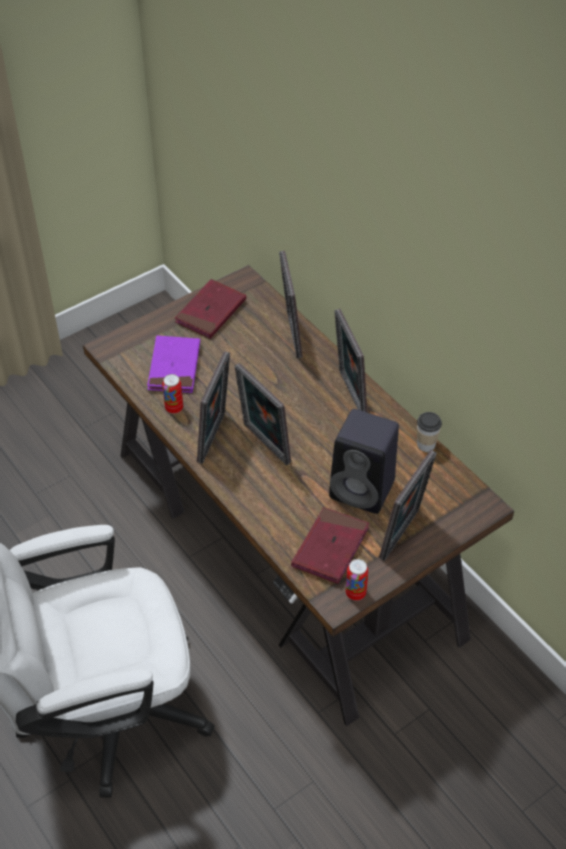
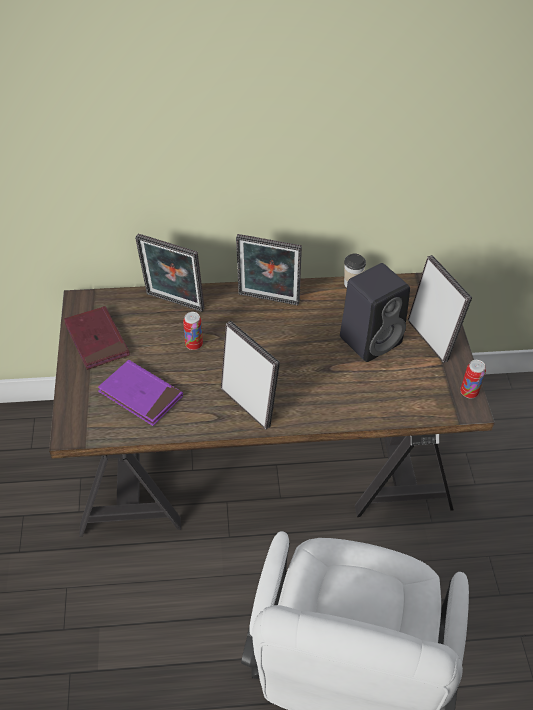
camera: 60 degrees left, 0 degrees up
can [162,374,183,414] -> can moved to [183,312,203,350]
picture frame [234,363,291,466] -> none
red book [291,507,369,584] -> none

